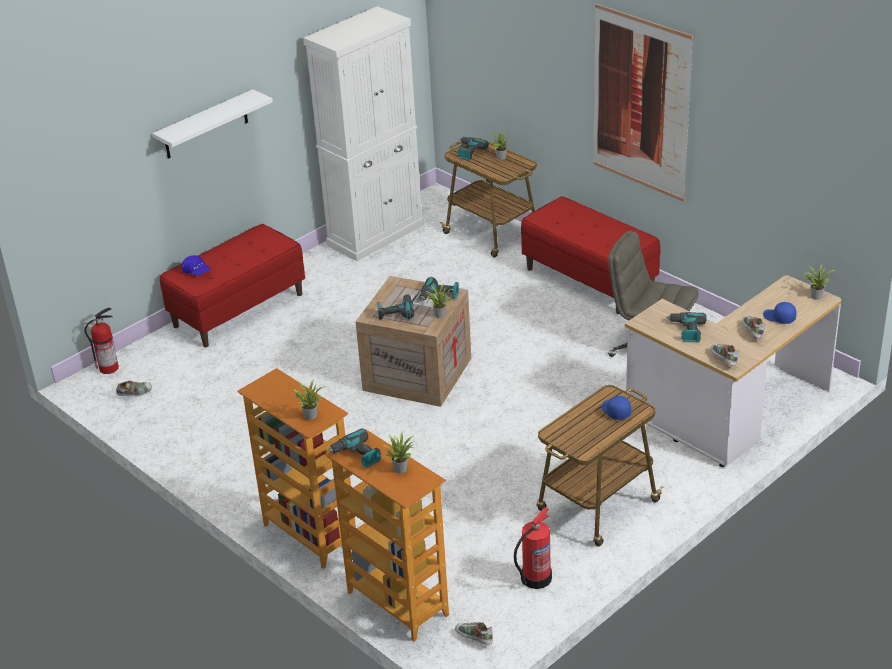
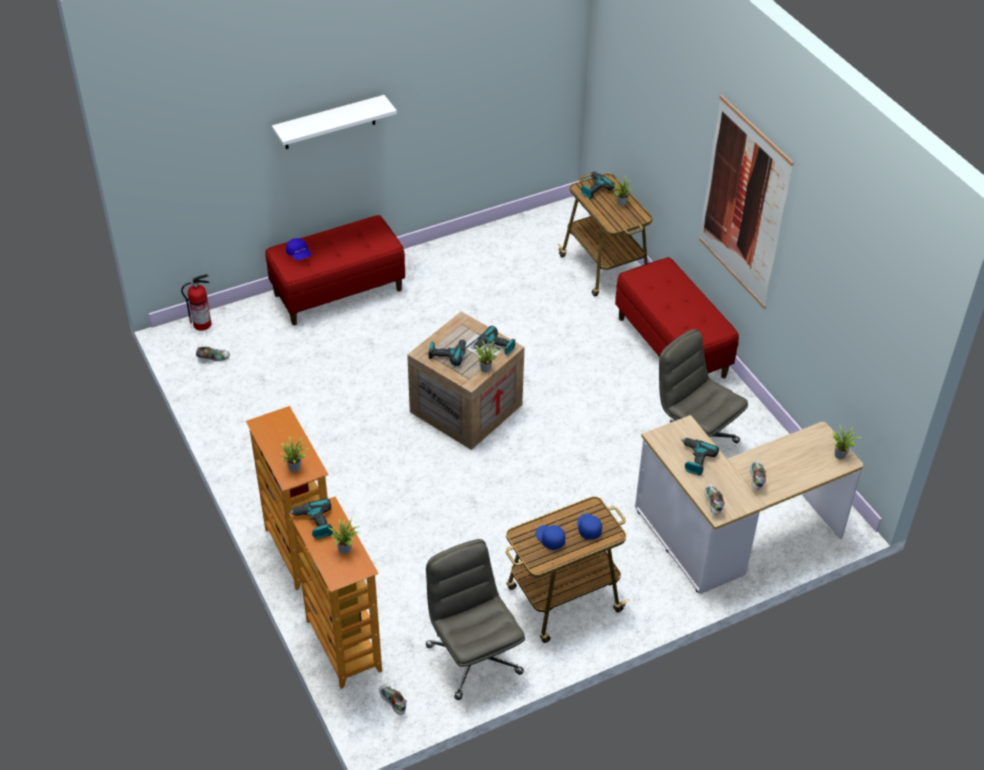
camera: 15 degrees right, 10 degrees up
white cabinet [303,6,424,261] -> none
fire extinguisher [514,507,552,589] -> grey office chair [426,539,525,700]
blue cap [763,302,796,324] -> blue cap moved to [536,525,565,550]

